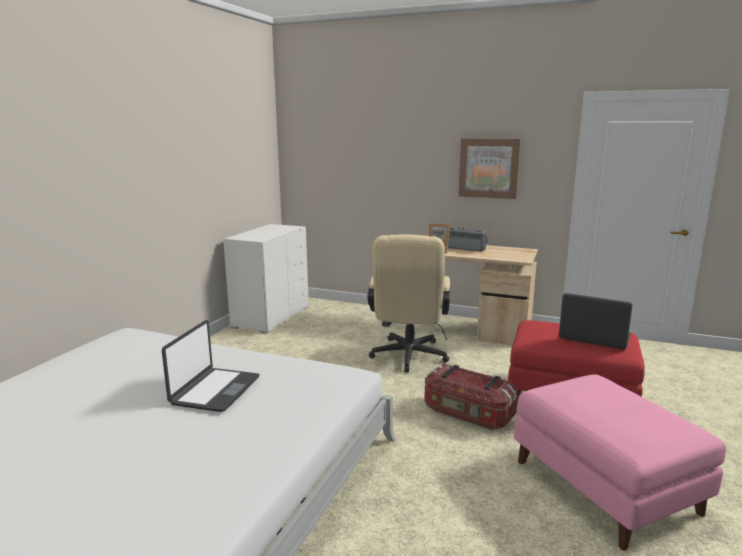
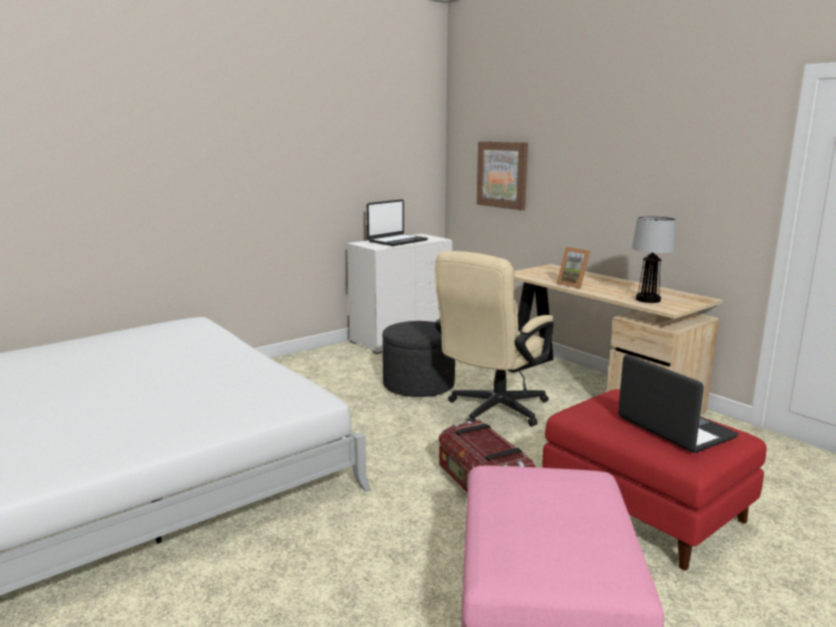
camera: 30 degrees right, 0 degrees up
laptop [162,320,259,412] -> laptop moved to [367,199,428,246]
radio [448,227,488,252] -> none
picture [458,138,521,199] -> picture moved to [477,141,528,210]
none -> grey ottoman [382,321,455,397]
none -> table lamp [632,216,676,303]

